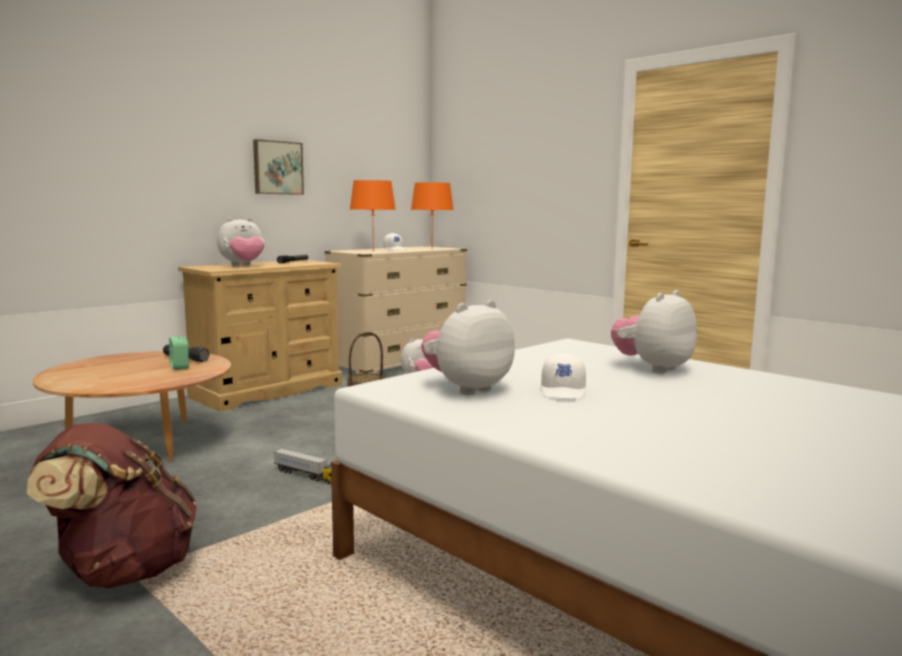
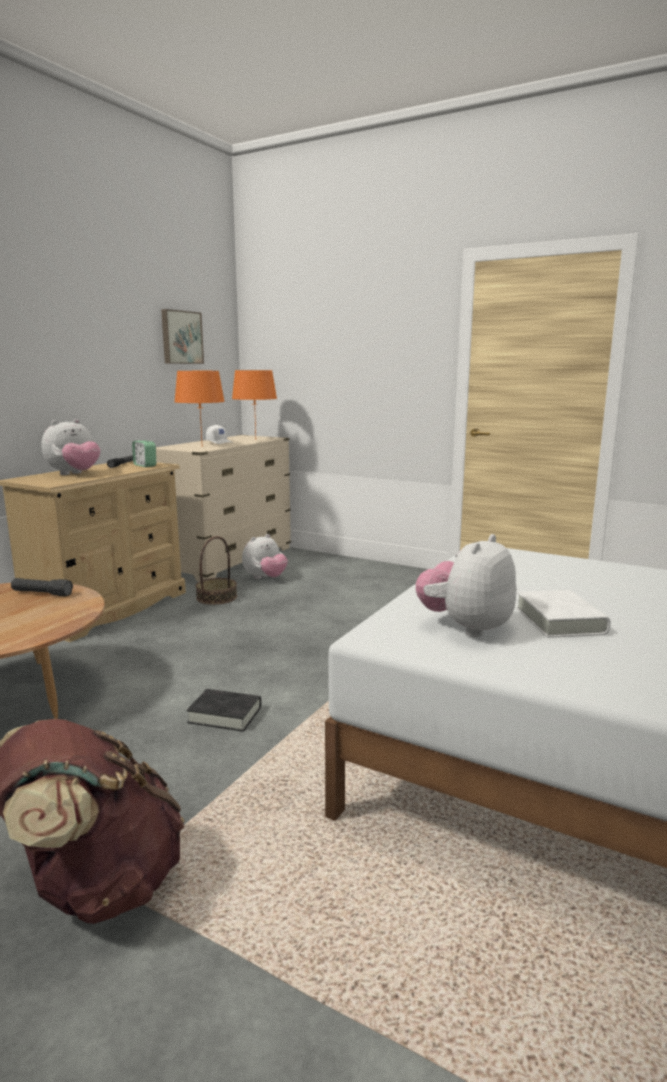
camera: 15 degrees left, 5 degrees up
alarm clock [169,337,189,370] -> alarm clock moved to [132,441,156,467]
picture [253,139,304,195] -> picture moved to [161,309,204,364]
toy truck [273,448,331,484] -> black book [187,689,261,732]
white cap [541,353,586,399] -> white book [516,590,610,638]
plush toy [611,290,697,373] -> none

